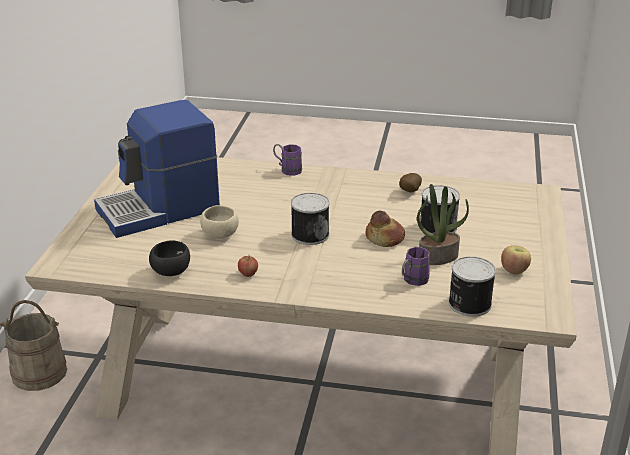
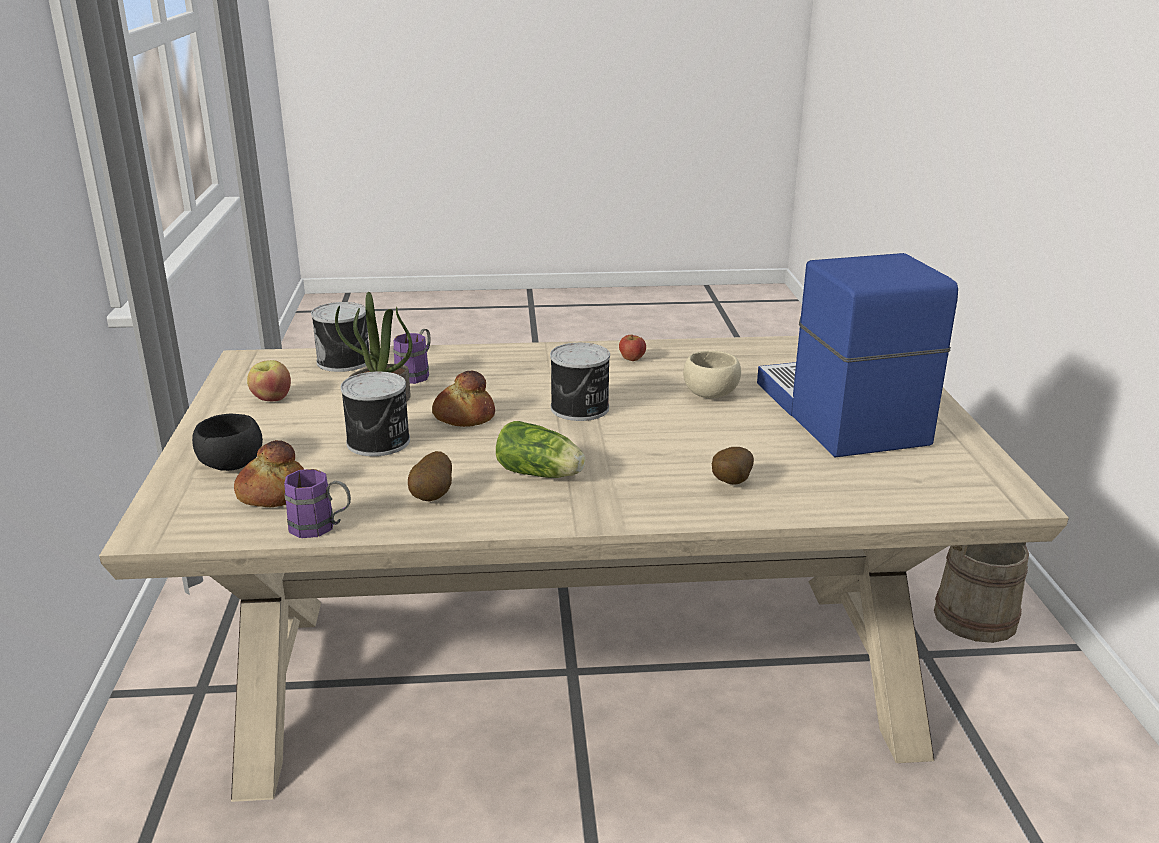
camera: 165 degrees right, 5 degrees down
coffee machine [94,100,220,238] -> coffee machine turned 60 degrees counterclockwise [757,253,958,457]
black bowl [149,240,190,276] -> black bowl moved to [192,414,263,471]
purple mug [273,144,302,176] -> purple mug moved to [284,469,351,538]
none -> bread [234,440,305,507]
none -> lettuce [496,421,585,478]
none -> potato [712,447,754,485]

